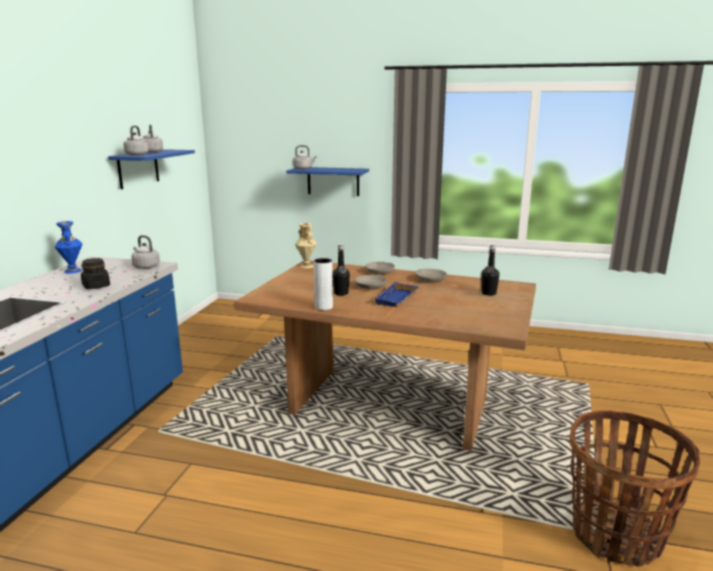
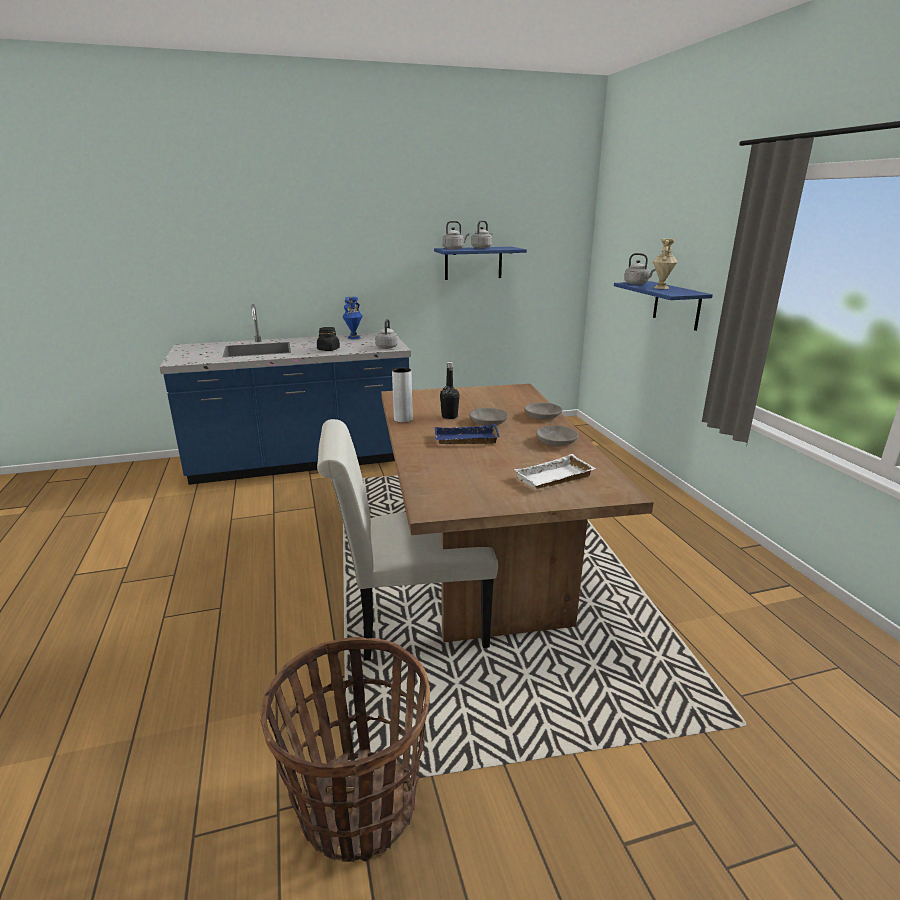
camera: 60 degrees right, 5 degrees up
beige vase [295,223,317,269] -> beige vase moved to [653,239,677,289]
black bottle [481,244,500,296] -> white tray [514,454,596,489]
none -> white chair [317,419,498,661]

